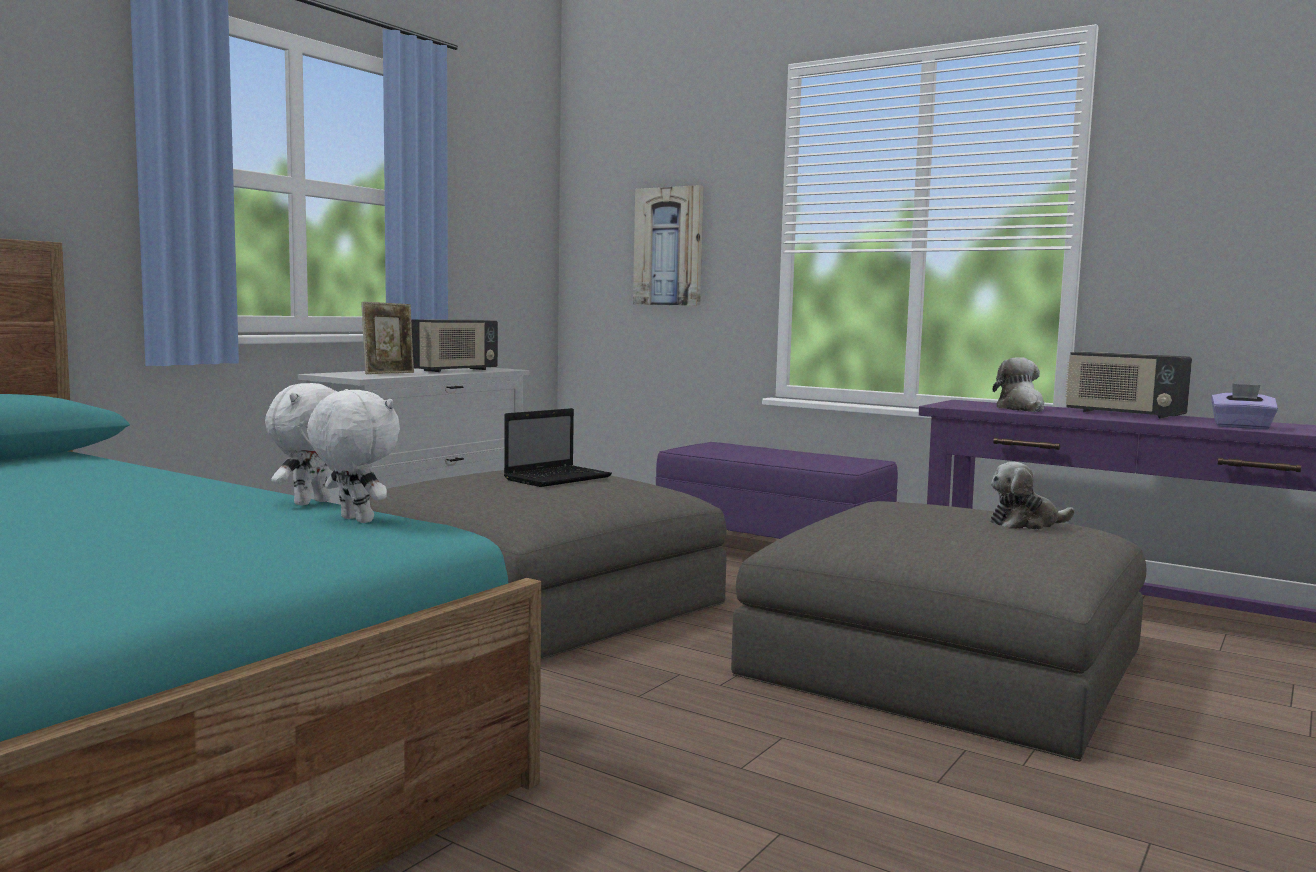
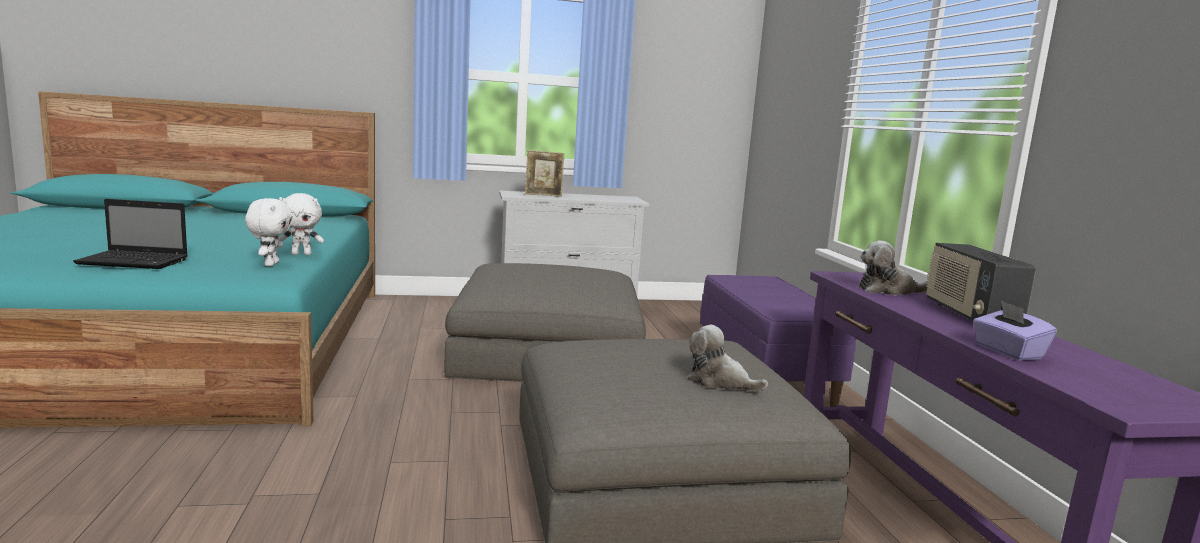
camera: 45 degrees right, 5 degrees up
radio [411,319,498,372] -> none
laptop [504,408,612,487] -> laptop moved to [73,199,188,269]
picture [633,185,704,306] -> none
plush toy [993,357,1044,412] -> plush toy turned 135 degrees counterclockwise [859,241,928,295]

